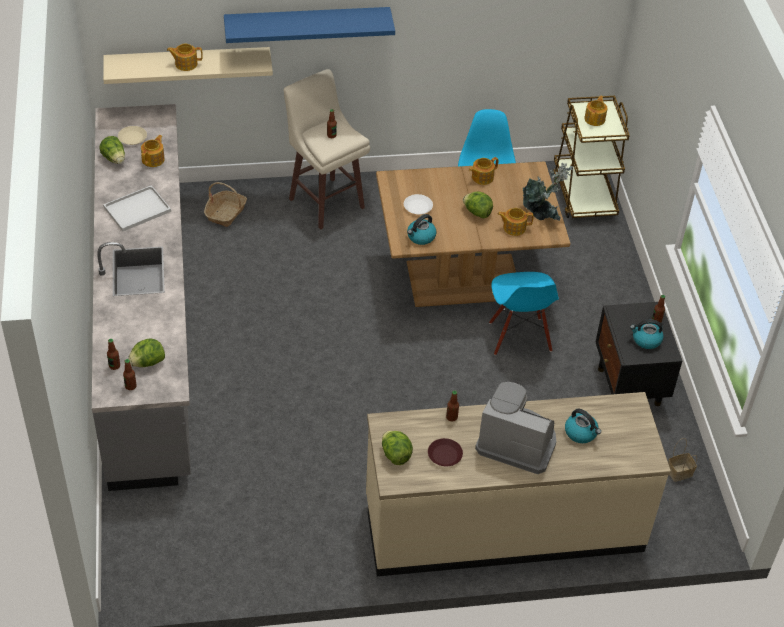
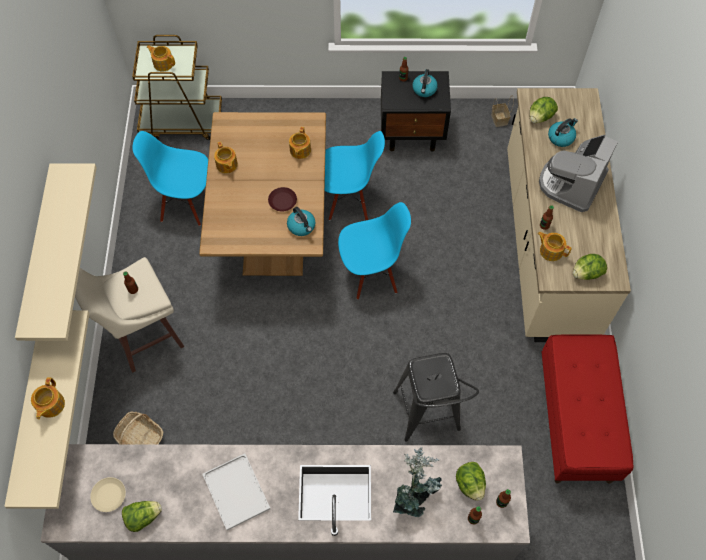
camera: 80 degrees left, 15 degrees up
teapot [141,135,165,167] -> teapot moved to [537,232,572,261]
blue shelf [224,7,395,43] -> beige shelf [15,163,97,341]
white plate [404,194,433,214] -> none
brown plate [428,438,463,466] -> brown plate moved to [268,187,297,212]
lettuce [463,191,493,218] -> lettuce moved to [530,97,558,123]
potted plant [522,163,574,221] -> potted plant moved to [393,447,442,517]
none -> blue chair [338,202,411,300]
none -> black stool [393,353,479,442]
none -> red bench [541,334,633,484]

